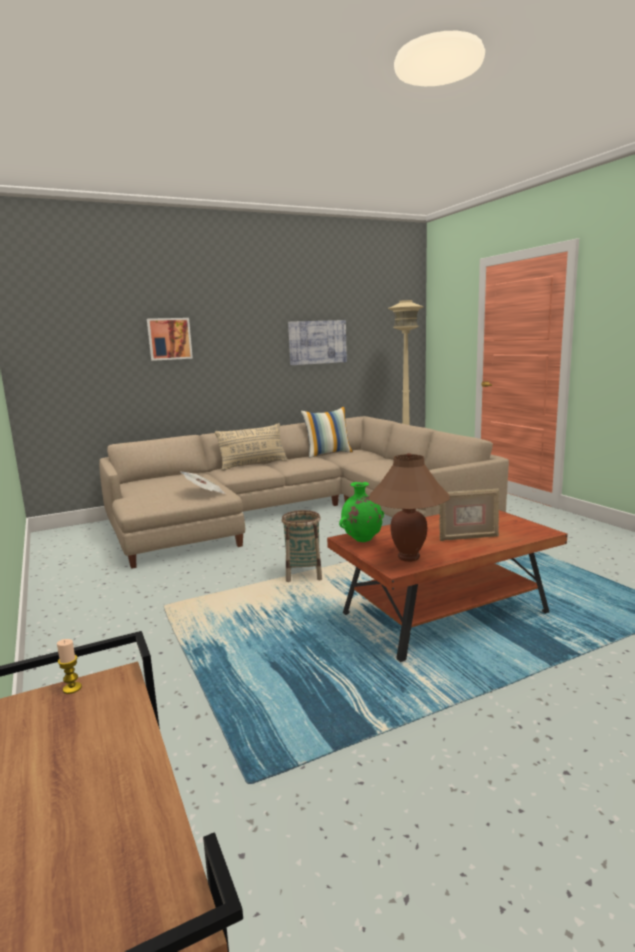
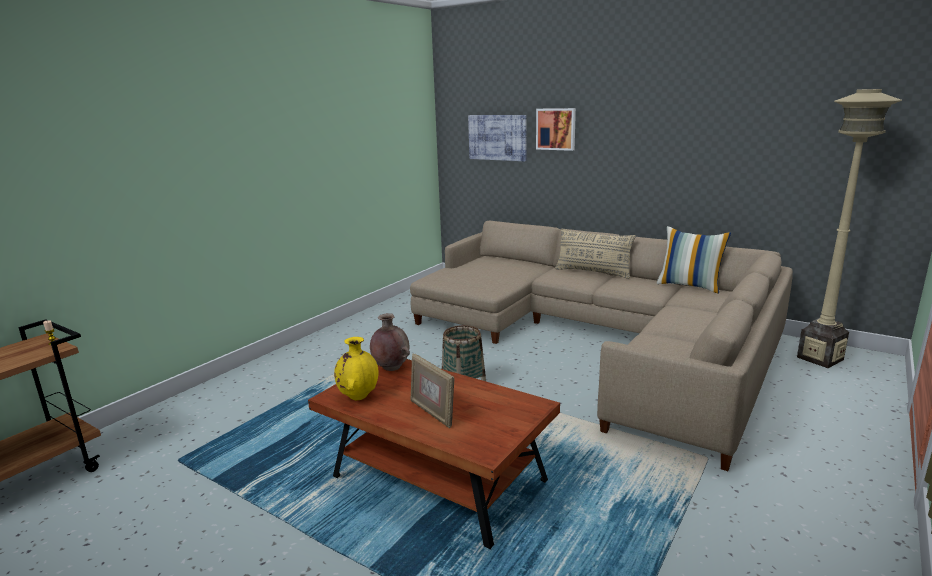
camera: 60 degrees right, 5 degrees up
newspaper [180,471,226,494] -> none
picture [288,320,347,365] -> picture moved to [468,115,527,161]
green vase [339,482,384,542] -> brown vase [370,313,410,371]
brown table lamp [369,453,450,562] -> yellow vase [334,337,379,400]

